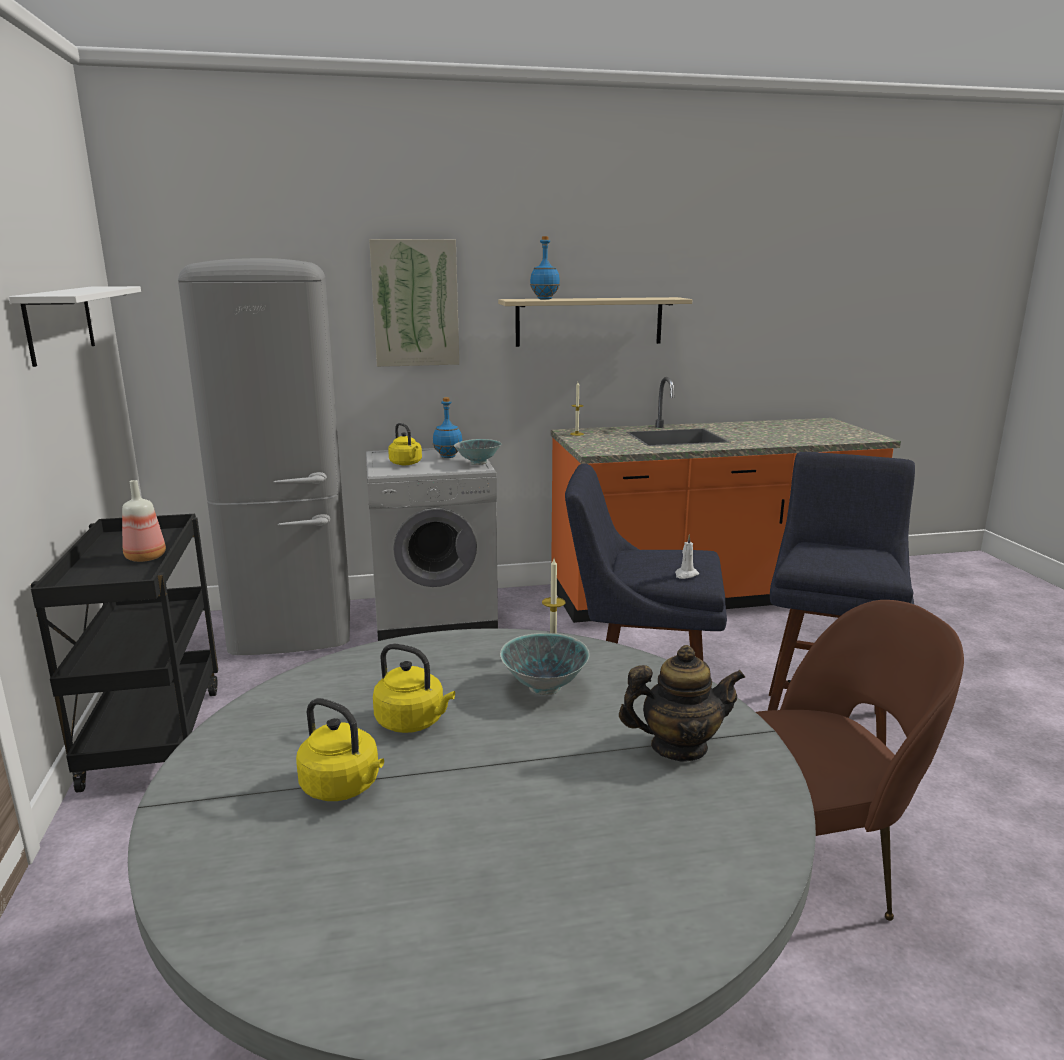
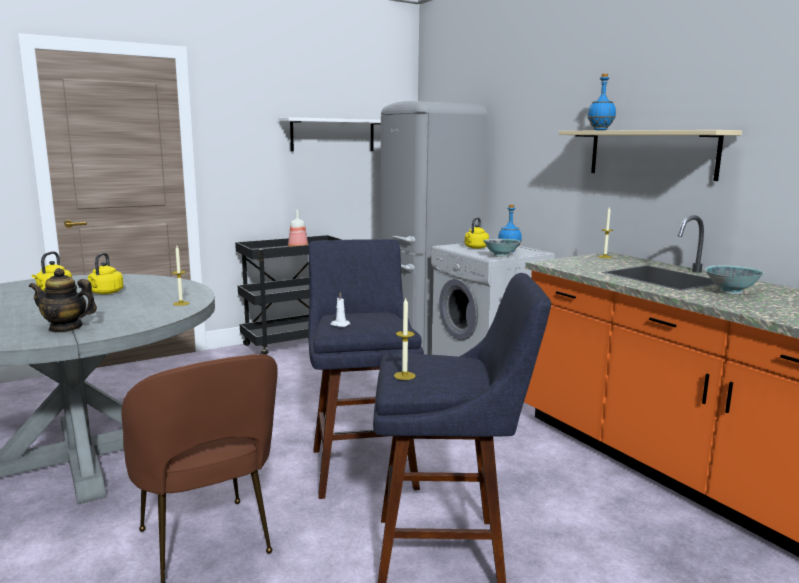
camera: 70 degrees right, 5 degrees down
picture [369,239,459,367] -> none
bowl [500,633,590,695] -> bowl moved to [705,265,764,295]
teapot [619,645,745,762] -> teapot turned 120 degrees clockwise [29,268,97,333]
none -> candle [394,298,416,380]

